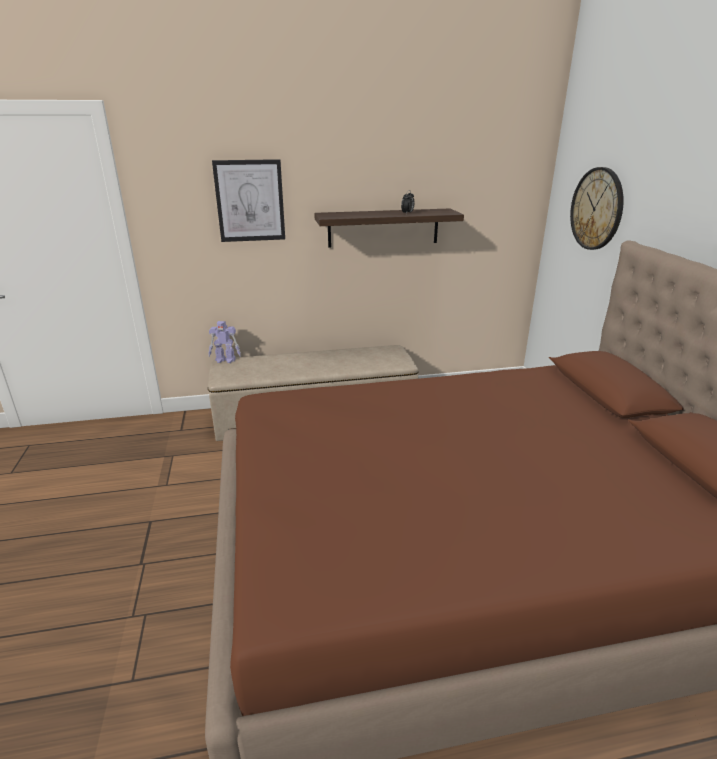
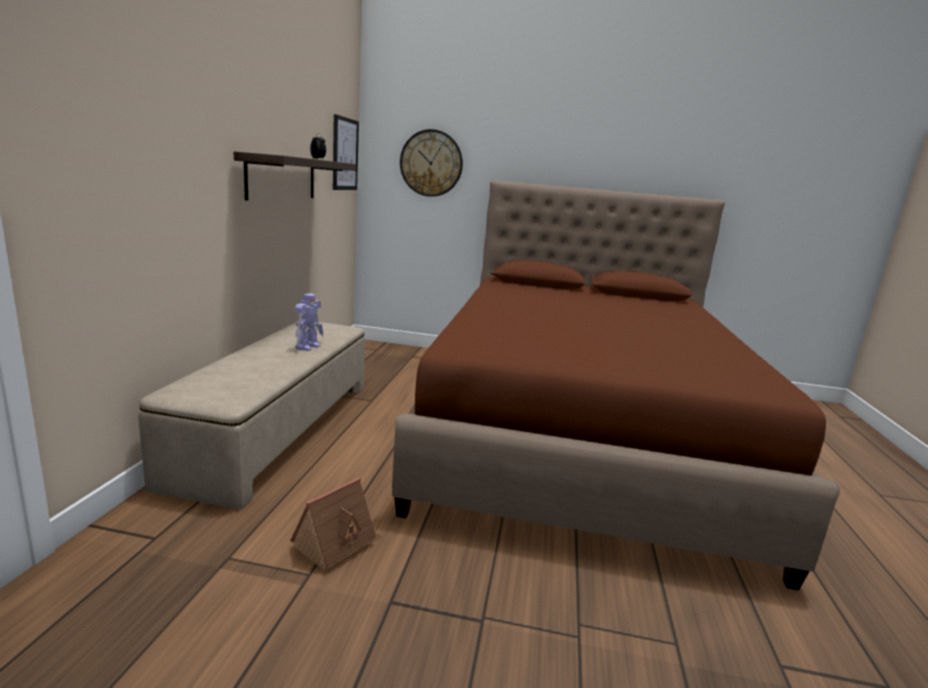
camera: 70 degrees left, 10 degrees down
toy robot [208,321,241,363] -> toy robot moved to [295,293,323,351]
picture [212,159,285,242] -> picture moved to [333,114,359,190]
none -> toy house [290,477,382,571]

